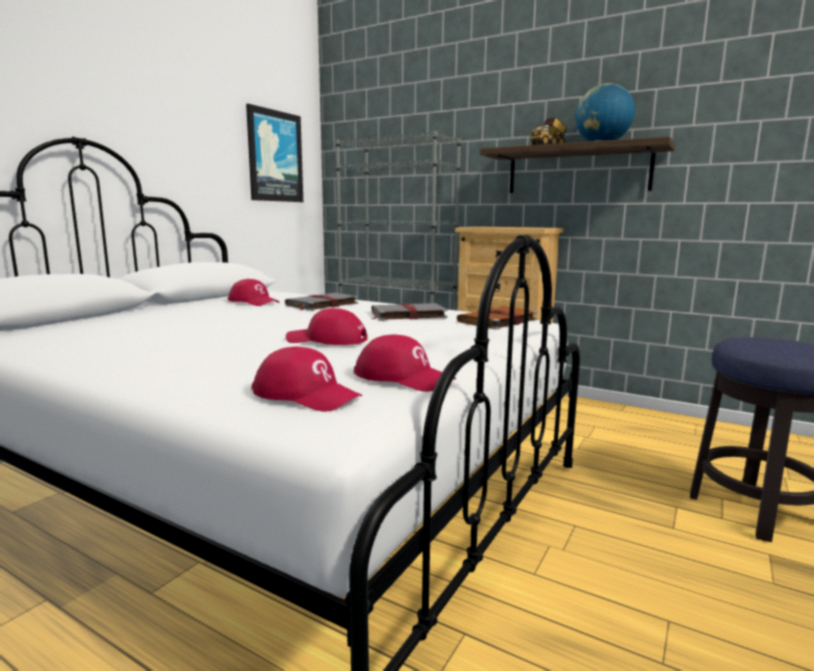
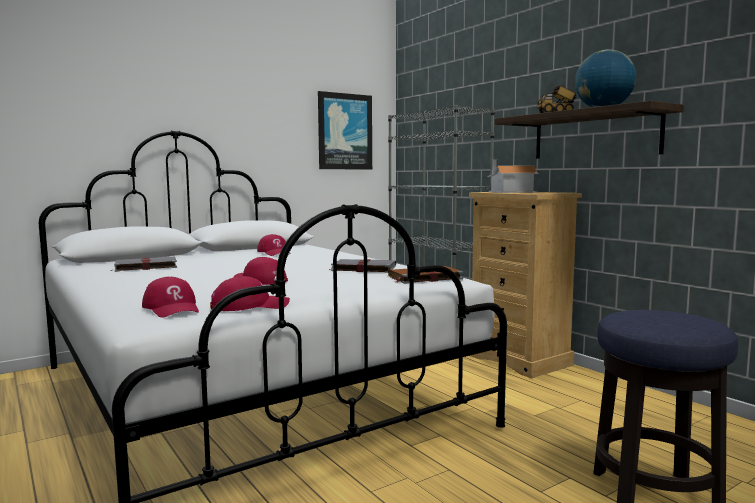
camera: 25 degrees right, 5 degrees down
grey book [285,293,358,311] -> grey book moved to [110,257,177,272]
red cap [354,334,456,392] -> red cap turned 75 degrees counterclockwise [210,276,290,311]
none -> toy house [487,159,538,193]

